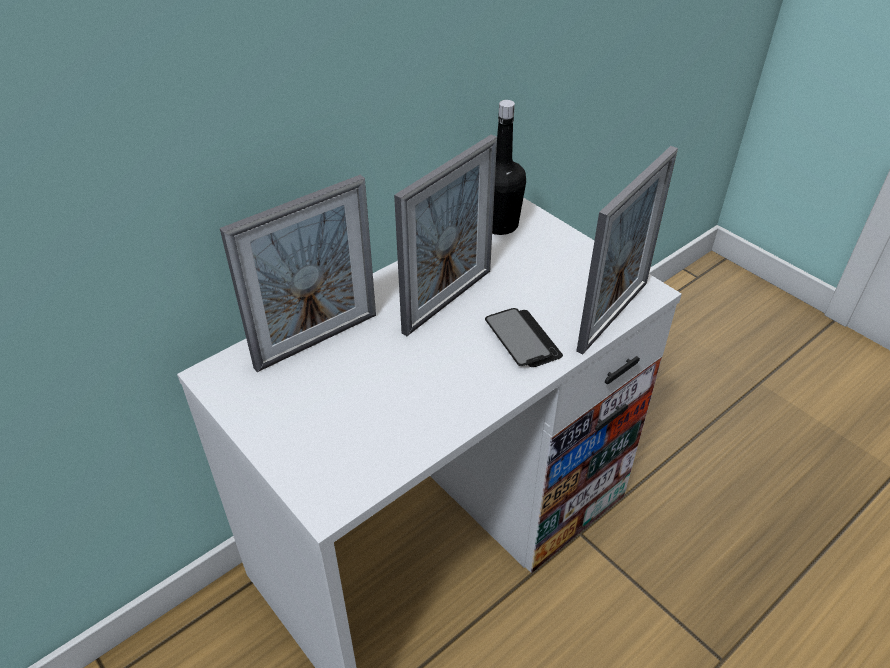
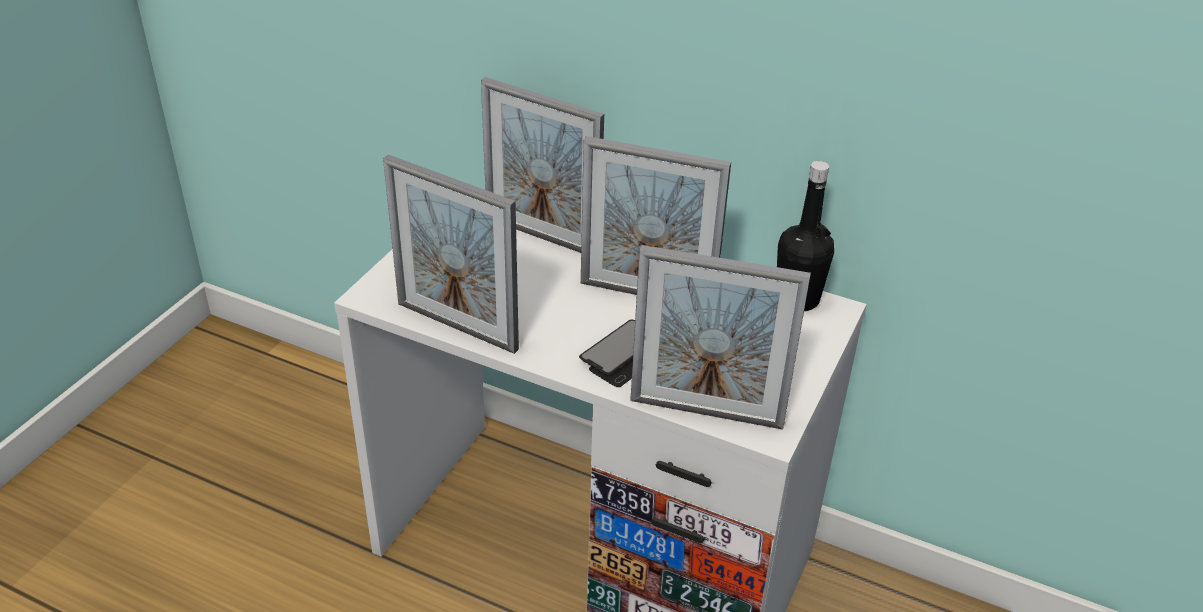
camera: 65 degrees right, 5 degrees down
none -> picture frame [383,154,519,354]

